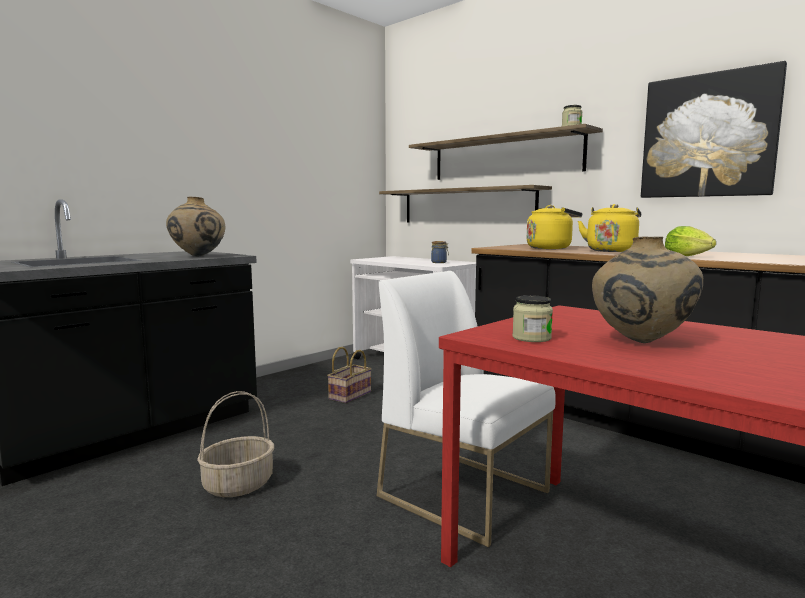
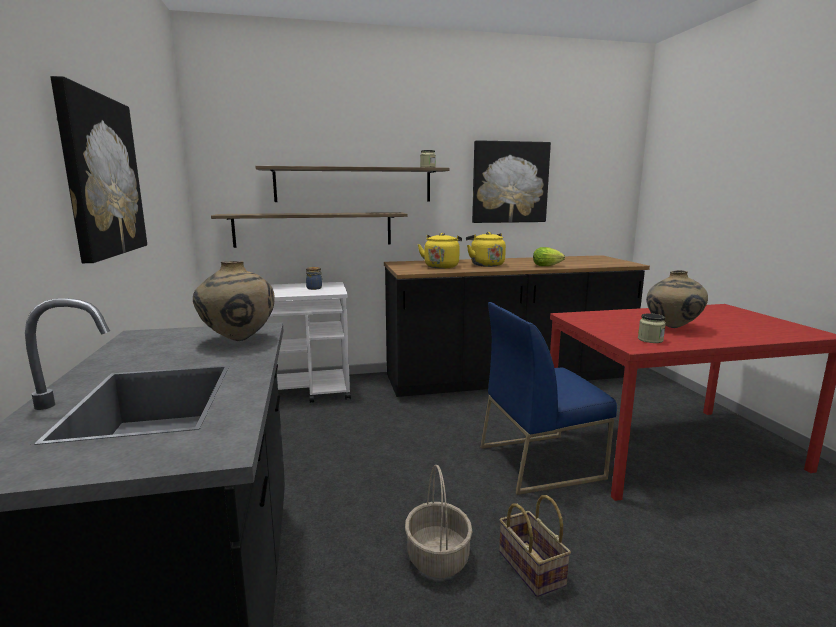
camera: 55 degrees left, 5 degrees up
basket [327,347,372,403] -> basket moved to [499,495,571,597]
white chair [377,271,556,547] -> blue chair [480,302,617,495]
none -> picture [50,76,147,263]

